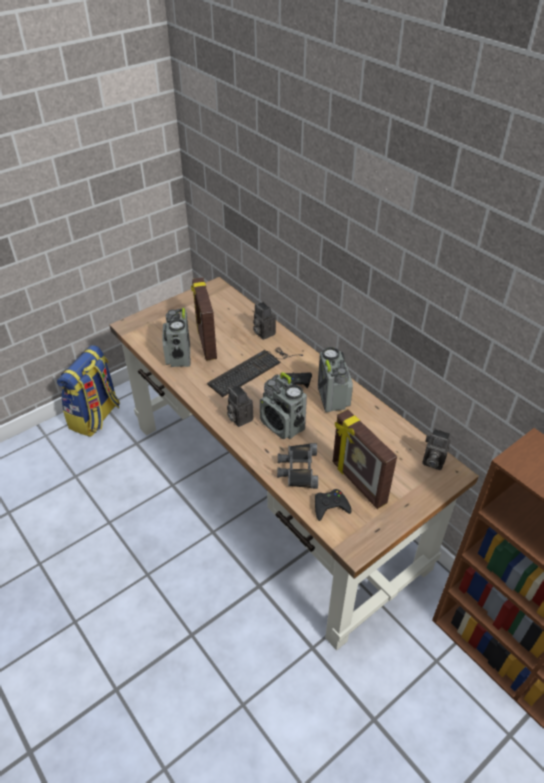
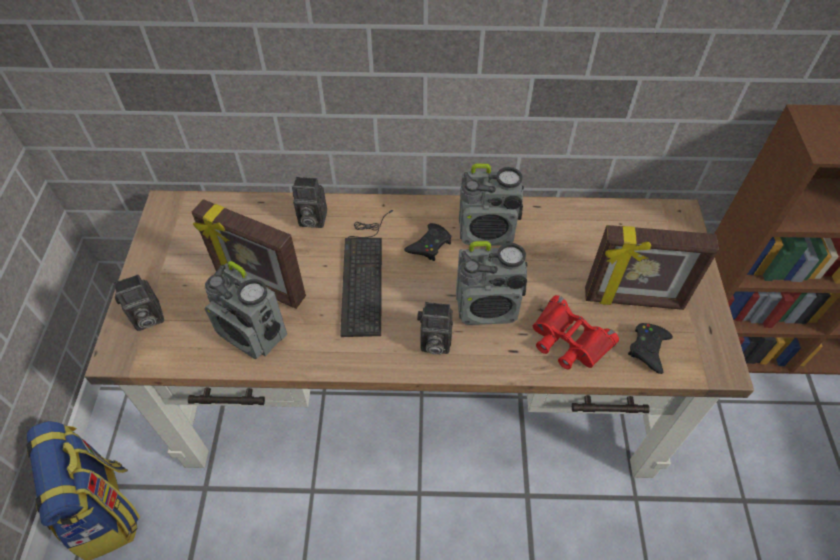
camera: 50 degrees left, 10 degrees up
black binoculars [277,443,318,489] -> red binoculars [533,295,619,370]
radio [318,347,353,412] -> radio turned 150 degrees clockwise [459,164,524,246]
camera [422,428,451,470] -> camera moved to [114,274,164,331]

